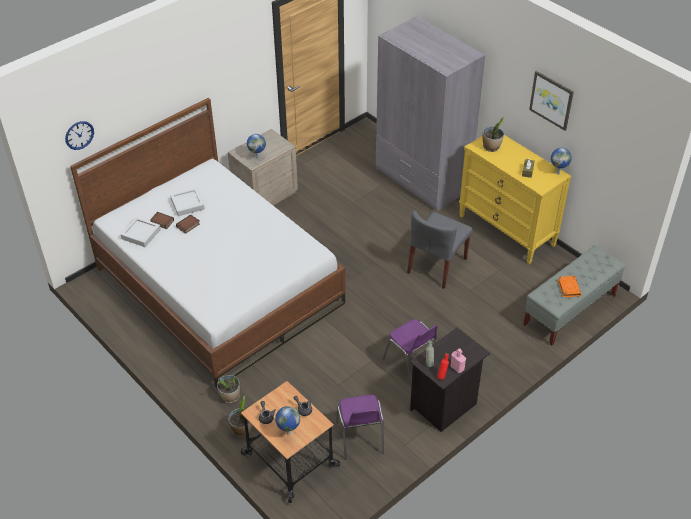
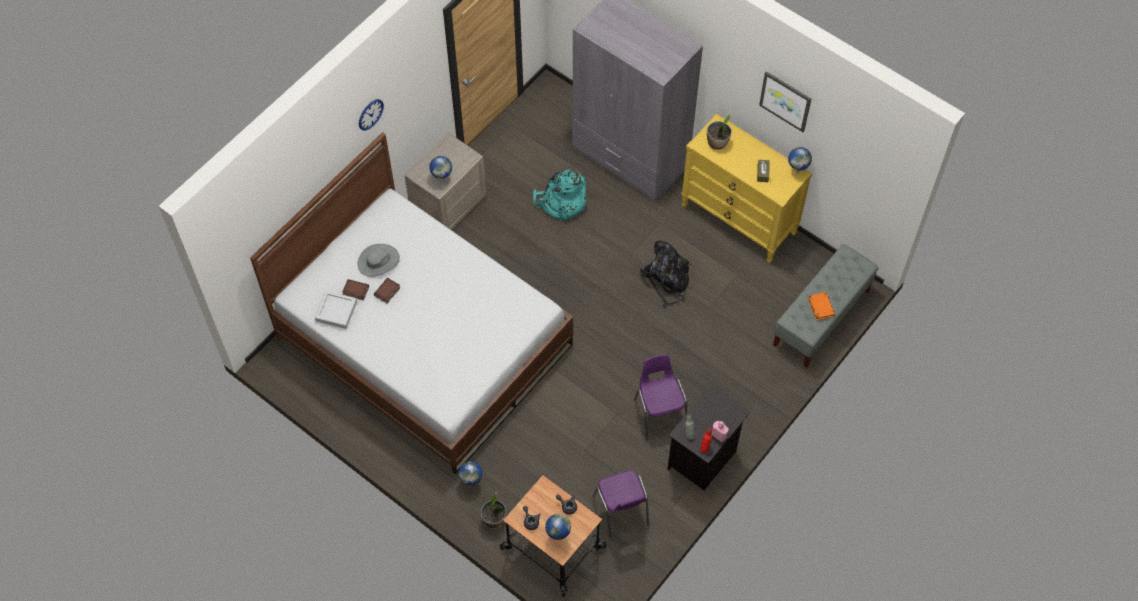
camera: 10 degrees left, 15 degrees up
wall clock [65,121,94,150] -> wall clock moved to [359,99,384,131]
grey tray [170,188,205,216] -> grey hat [358,244,400,277]
potted plant [217,374,240,403] -> globe [459,461,483,485]
purple chair [382,319,438,385] -> purple chair turned 150 degrees counterclockwise [634,354,687,441]
grey chair [407,210,473,289] -> black backpack [640,240,691,307]
none -> turquoise backpack [533,169,587,220]

